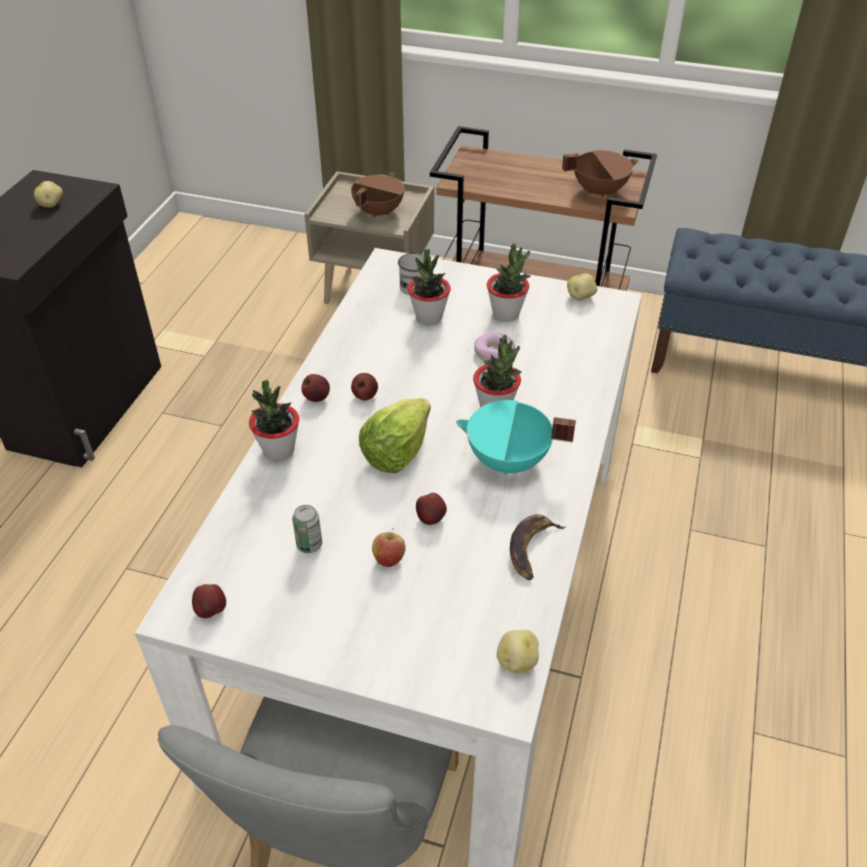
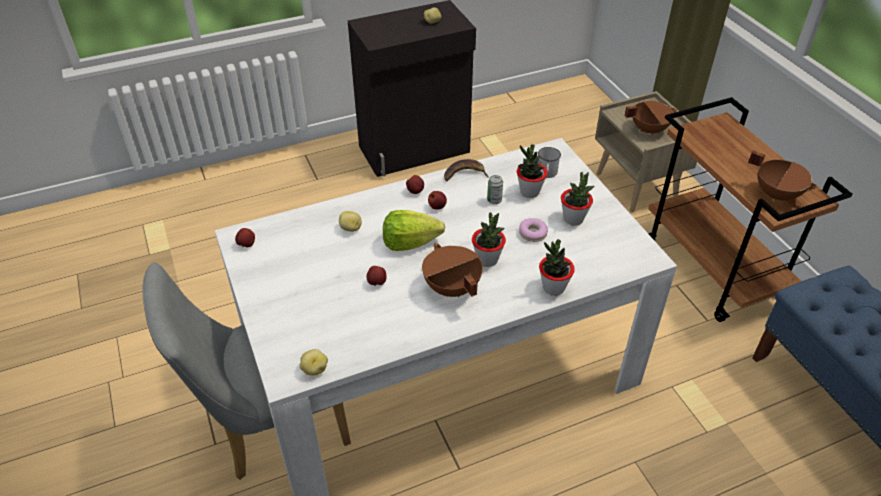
camera: 50 degrees right, 0 degrees up
potted plant [249,380,299,461] -> potted plant moved to [539,239,575,296]
can [292,505,322,553] -> can moved to [487,175,503,204]
apple [372,528,406,567] -> none
turquoise cooking pot [456,400,576,475] -> brown cooking pot [422,243,483,297]
banana [510,514,566,580] -> banana moved to [444,159,489,181]
potato [567,273,597,301] -> potato moved to [339,211,362,232]

